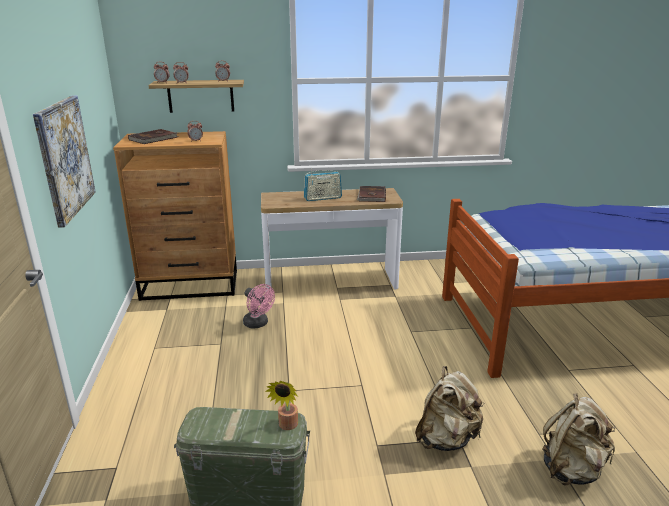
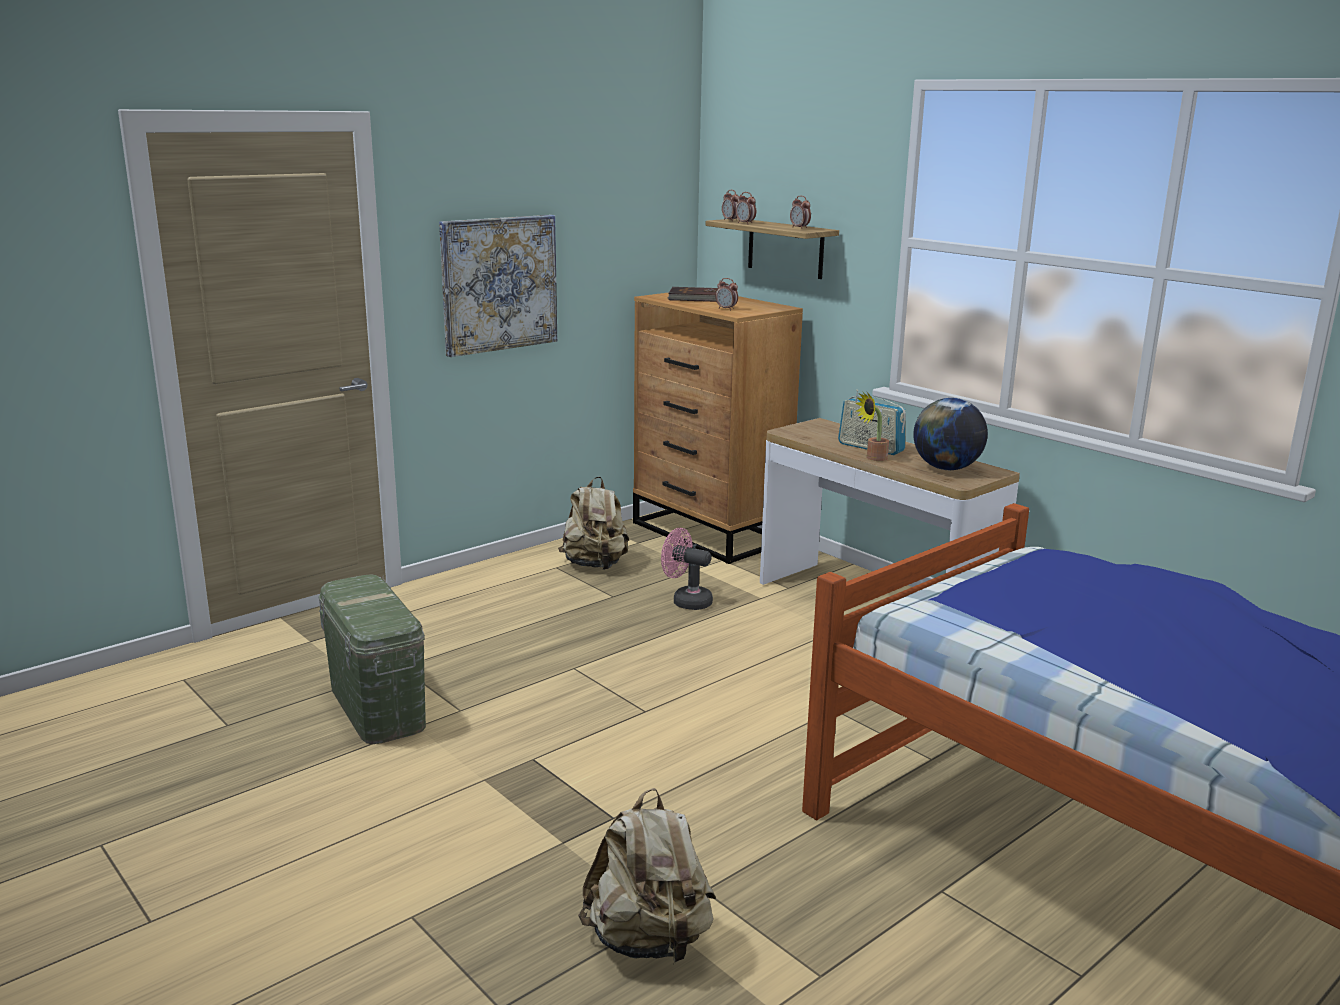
camera: 55 degrees right, 5 degrees down
pink fan [243,284,275,329] -> pink fan turned 105 degrees clockwise [661,528,713,610]
potted plant [265,380,298,430] -> potted plant moved to [856,392,889,461]
brown book [357,186,386,202] -> globe [913,398,988,470]
beige backpack [415,366,483,451] -> beige backpack moved to [558,476,629,570]

